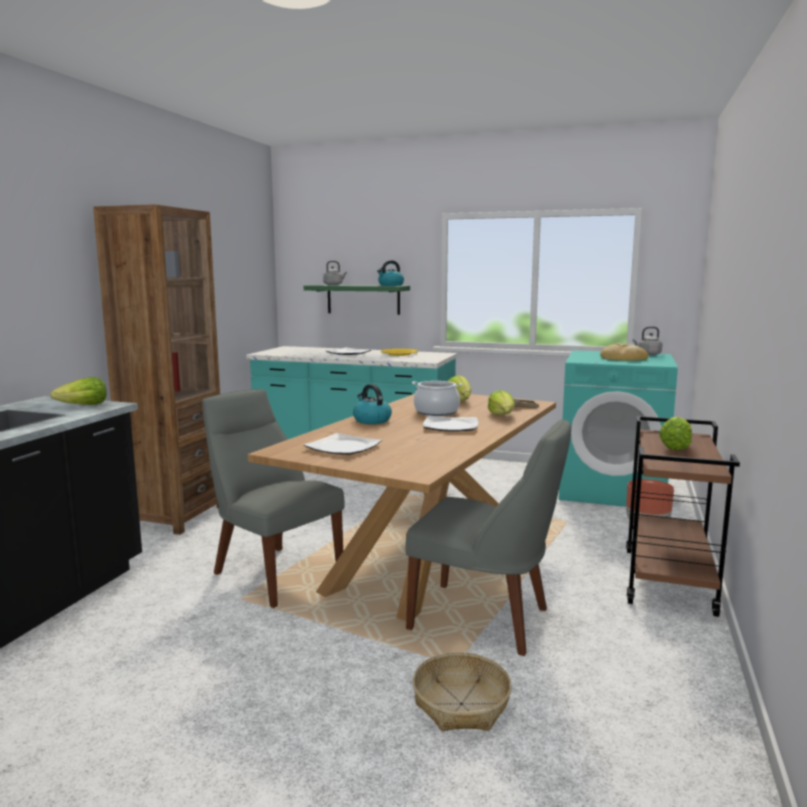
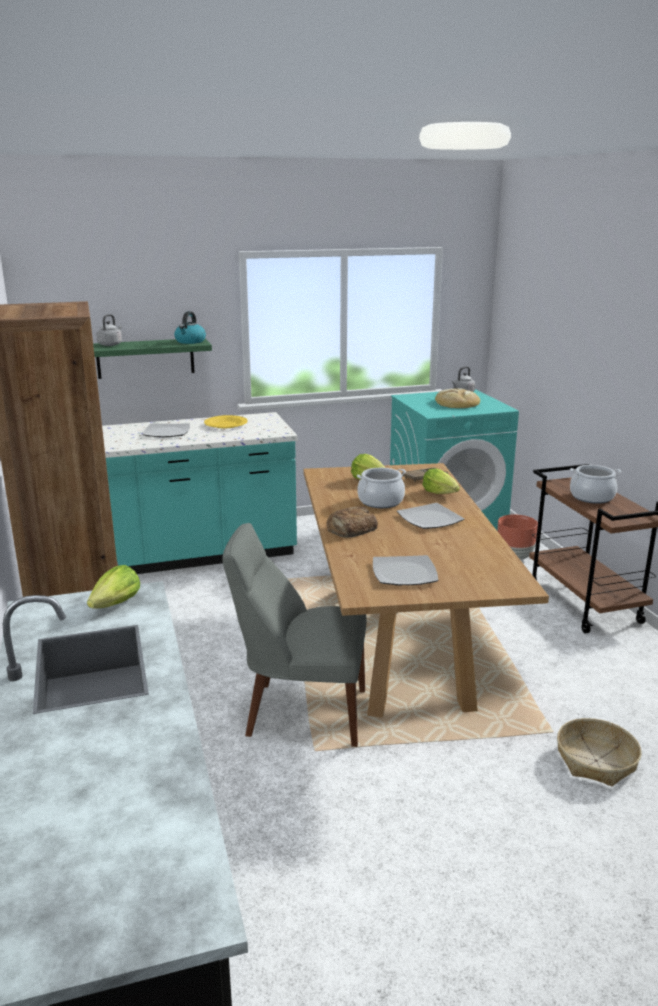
camera: 35 degrees left, 10 degrees up
kettle [353,384,392,424] -> bread [326,506,378,538]
grey chair [406,419,571,656] -> none
lettuce [659,417,692,450] -> cooking pot [570,465,621,504]

